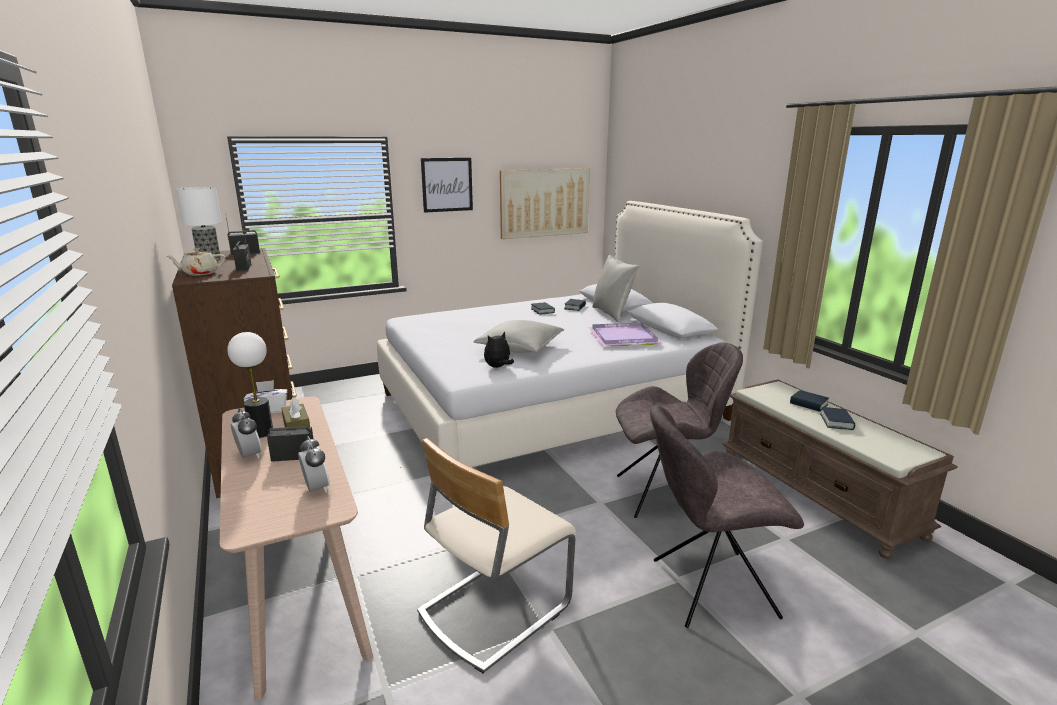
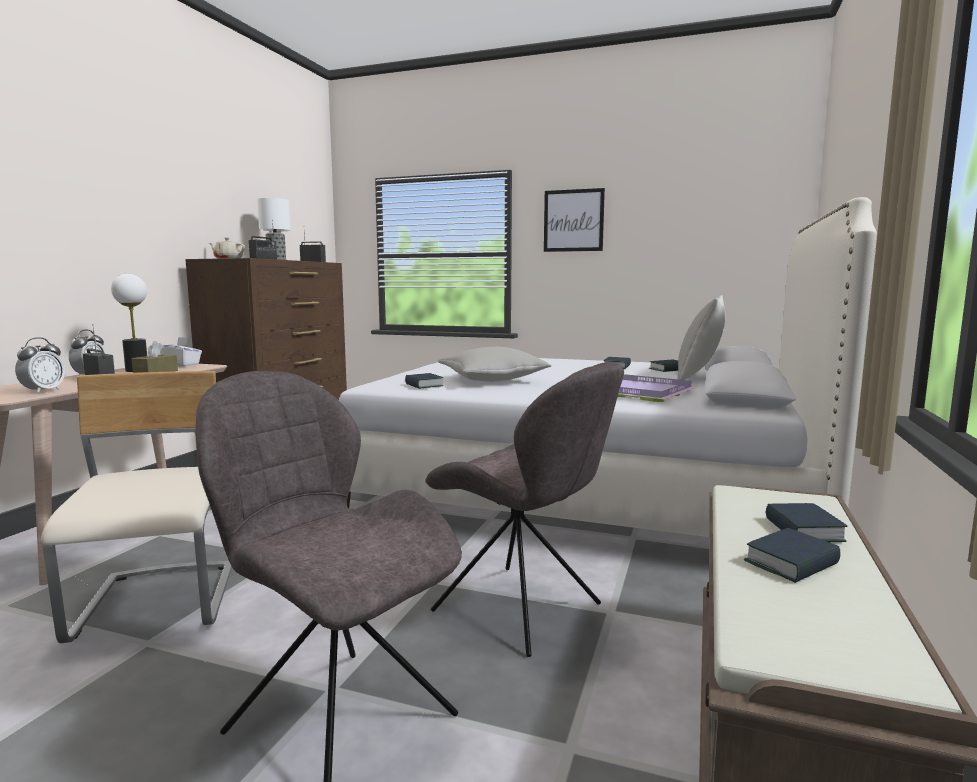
camera: 45 degrees right, 10 degrees down
beige chair [417,438,576,674] -> beige chair turned 75 degrees clockwise [41,371,232,643]
plush toy [484,331,514,368] -> book [405,373,444,389]
picture [500,168,590,239] -> none

